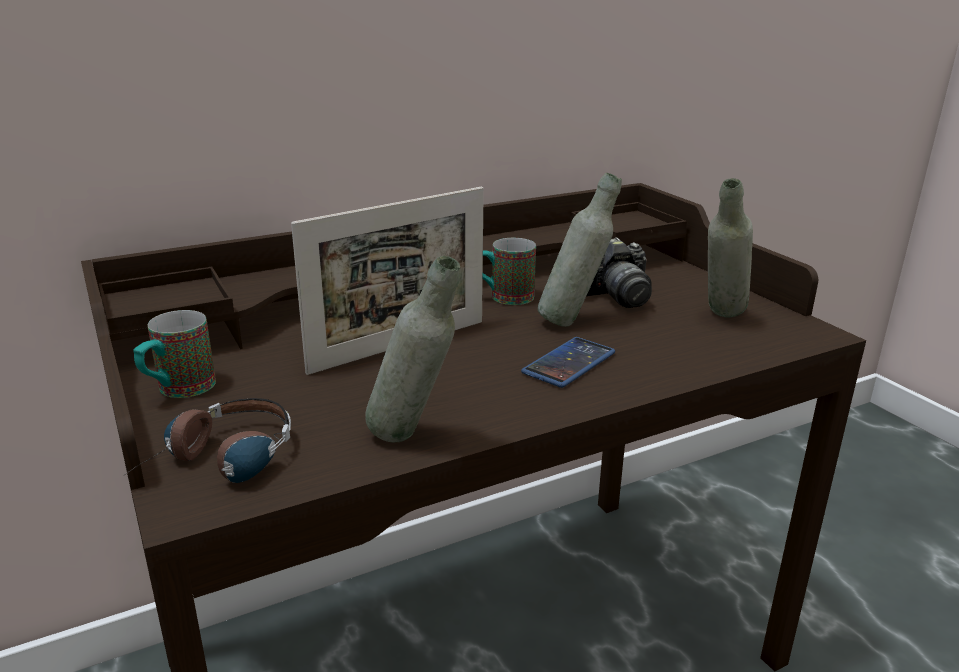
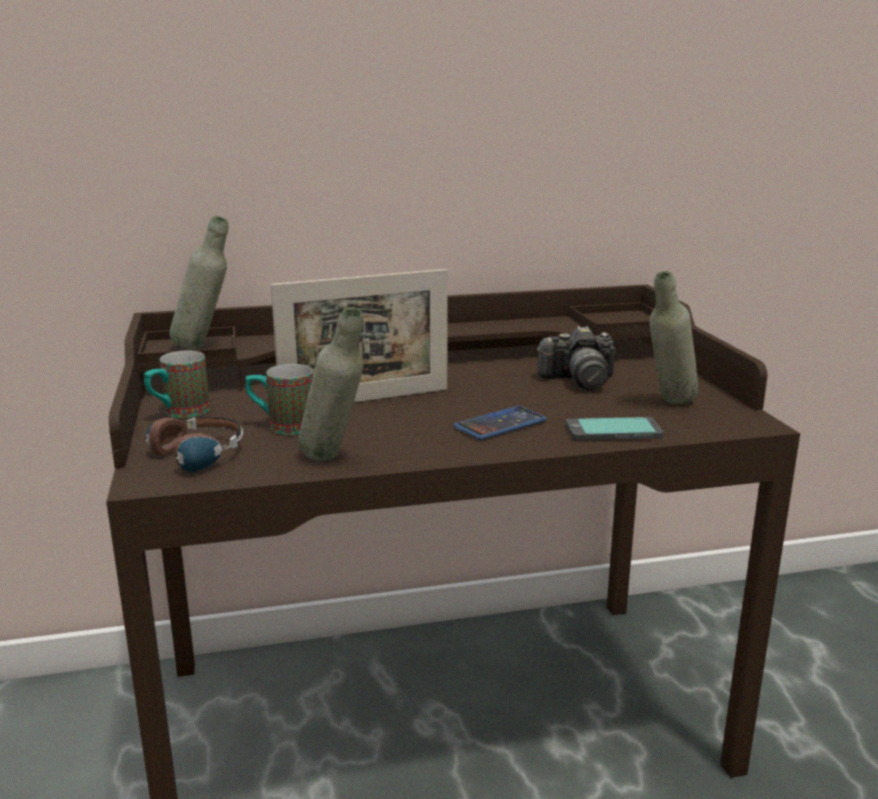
camera: 15 degrees right, 5 degrees down
mug [483,238,536,305] -> mug moved to [246,364,313,435]
grey bottle [538,172,622,327] -> grey bottle moved to [170,216,228,350]
none -> phone [565,417,663,440]

